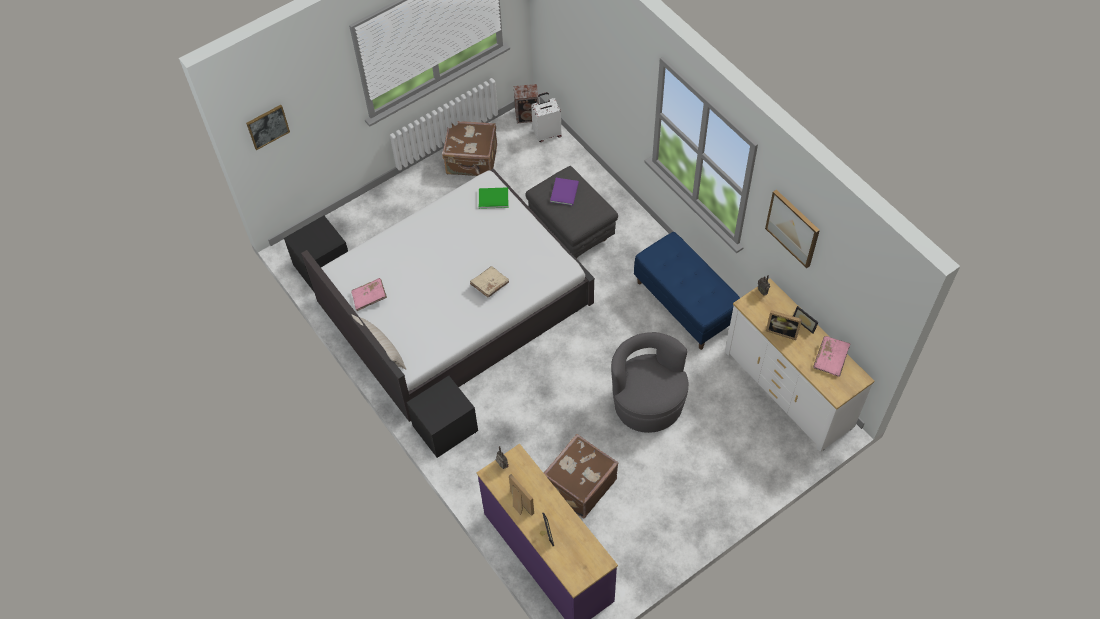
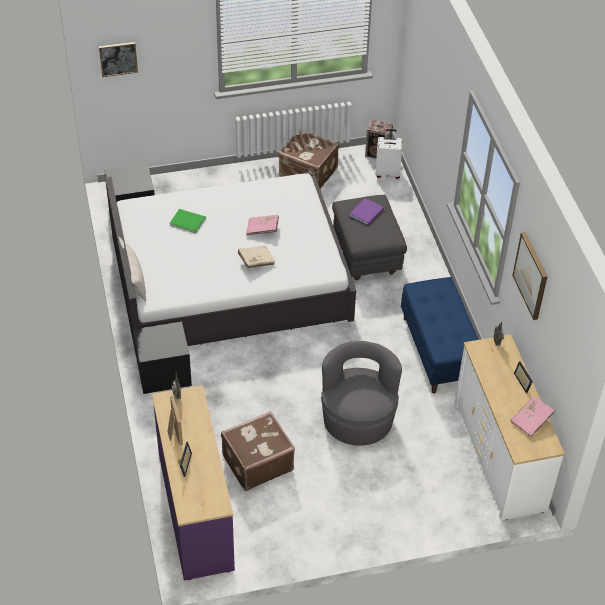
camera: 20 degrees right, 10 degrees down
pink book [351,278,387,311] -> pink book moved to [246,215,279,236]
green book [479,187,508,209] -> green book moved to [169,209,206,233]
picture frame [766,310,802,340] -> none

